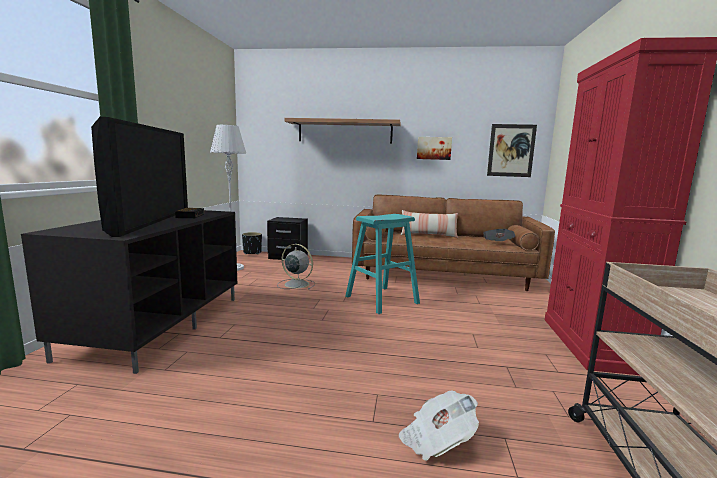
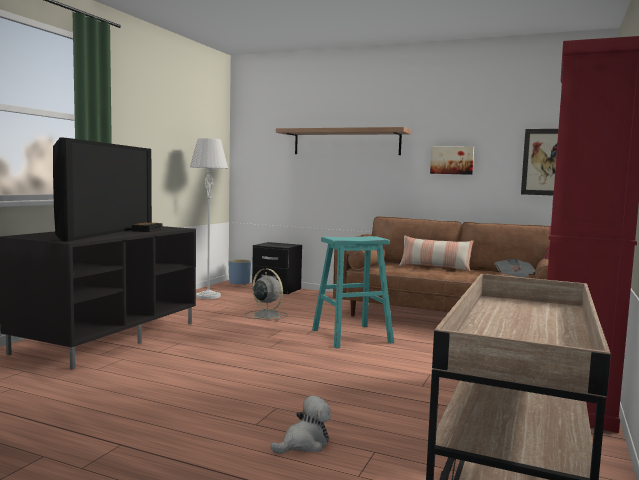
camera: 15 degrees right, 5 degrees down
black planter [242,232,262,254] -> blue planter [229,259,251,285]
newspaper [399,390,479,461] -> plush toy [270,396,331,454]

